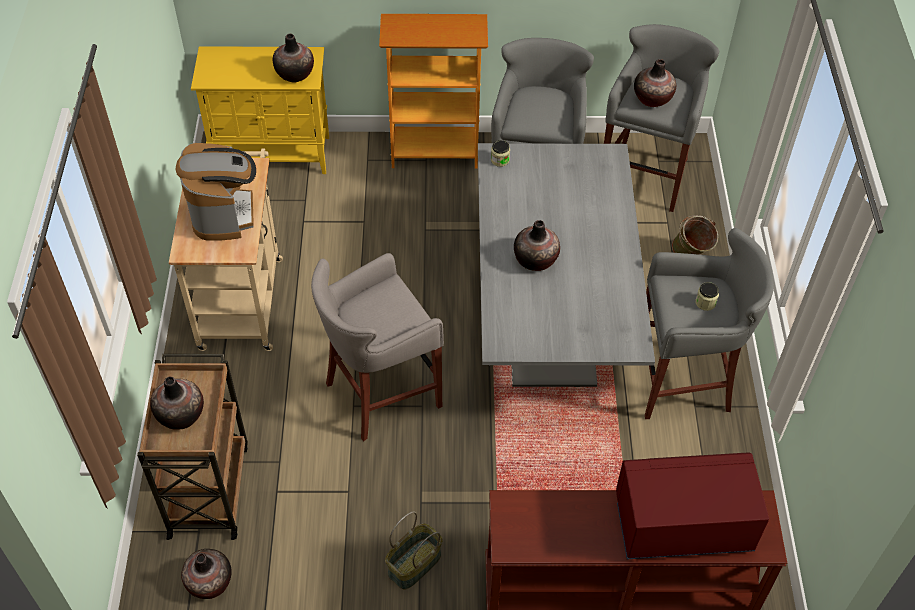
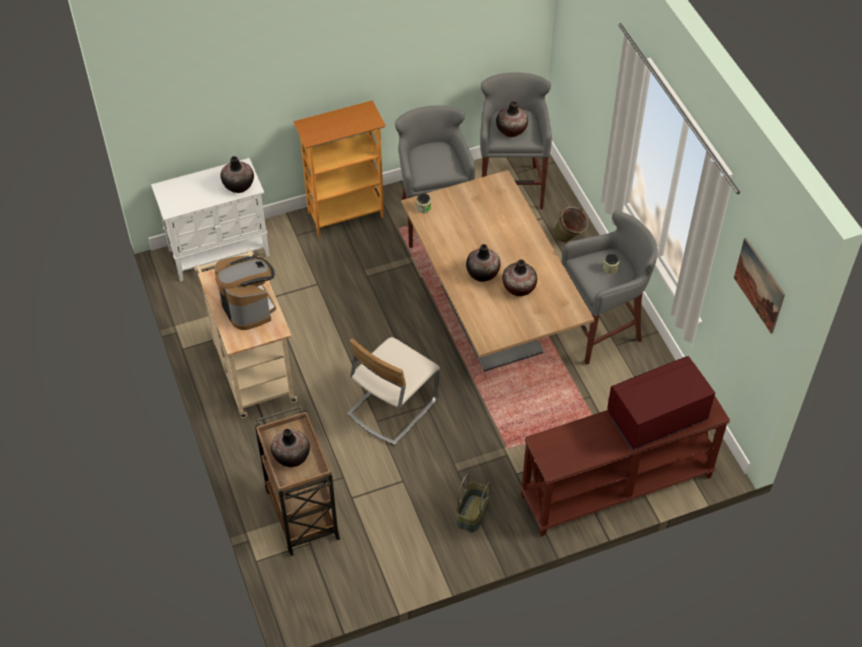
camera: 20 degrees left, 0 degrees up
vase [181,549,232,599] -> vase moved to [502,260,537,296]
yellow cabinet [191,46,329,174] -> white cabinet [151,158,270,282]
grey stool [311,253,444,441] -> beige chair [347,337,440,446]
grey dining table [478,143,655,387] -> brown dining table [401,170,594,371]
none -> picture [734,238,785,334]

